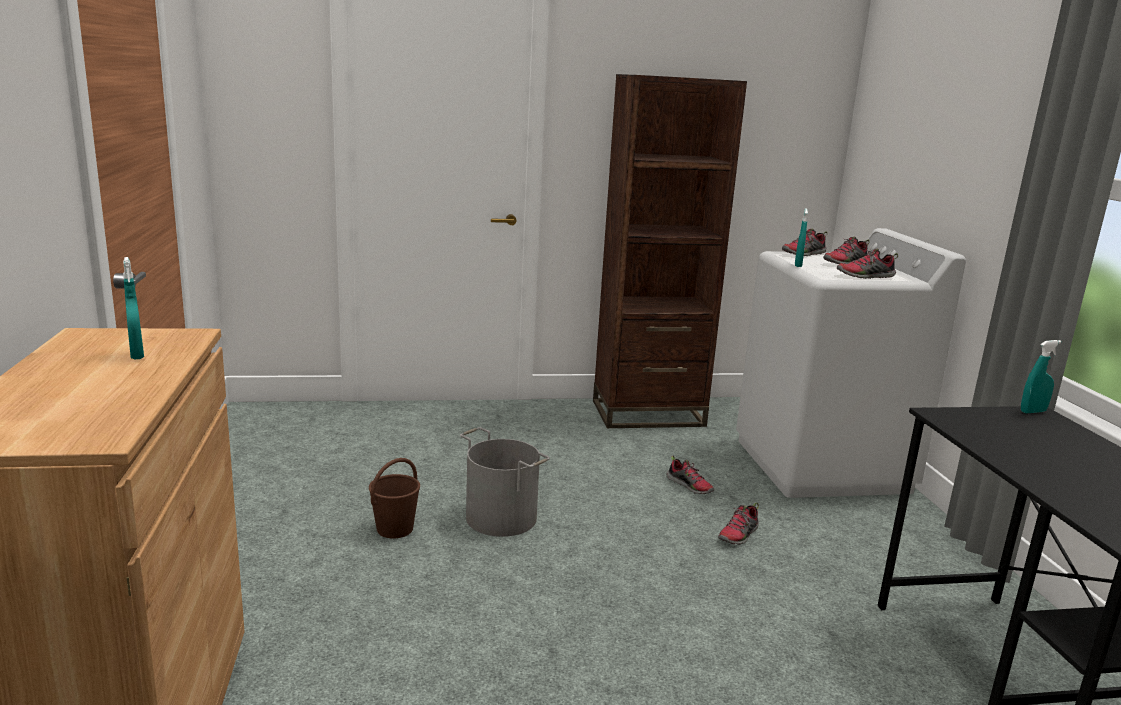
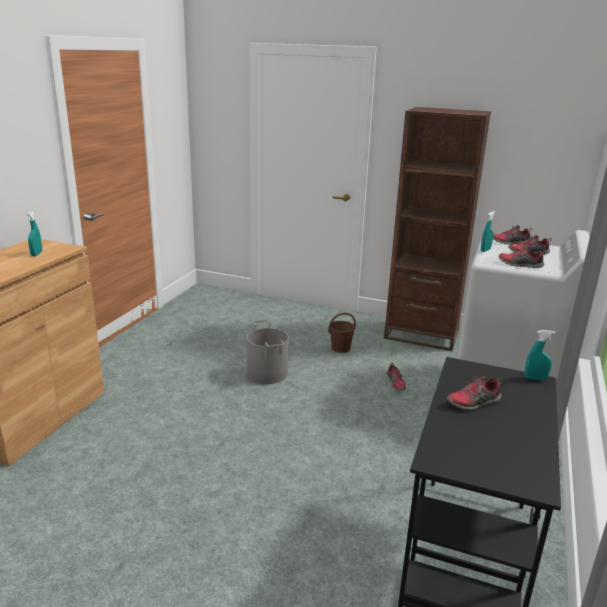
camera: 30 degrees right, 5 degrees up
brown bucket [369,458,420,539] -> brown bucket moved to [328,313,356,353]
shoe [718,503,759,545] -> shoe moved to [446,376,503,410]

